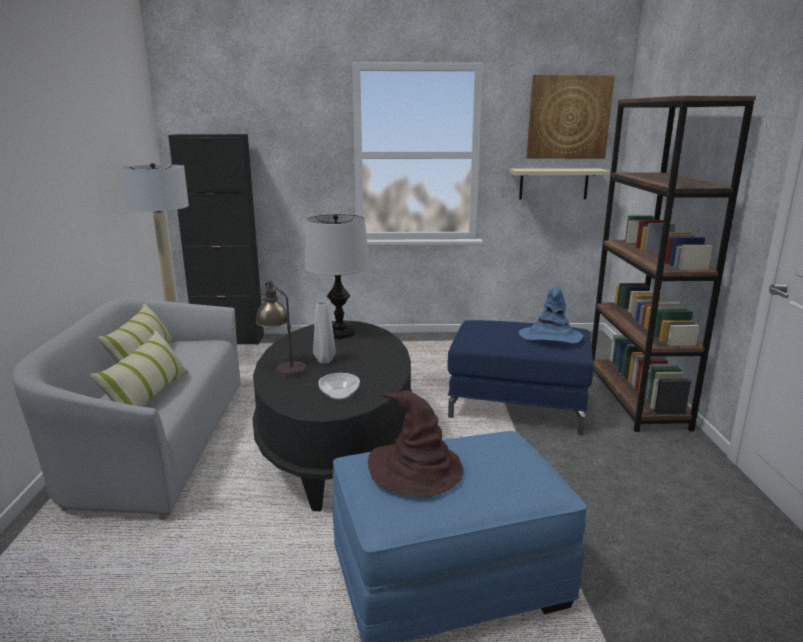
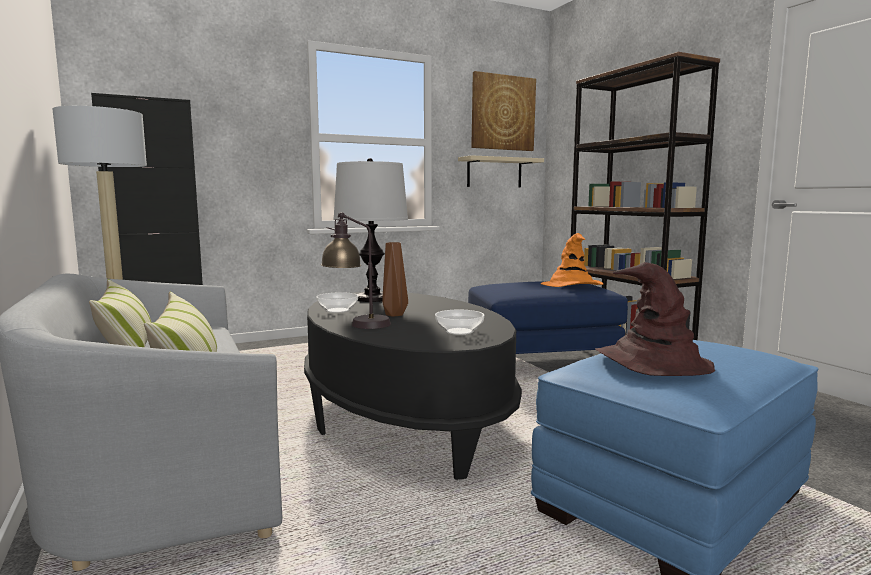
camera: 25 degrees left, 10 degrees down
grey vase [313,301,336,363] -> brown vase [382,242,408,317]
blue hat [519,287,583,343] -> orange hat [541,233,603,287]
none -> bowl [316,292,358,313]

